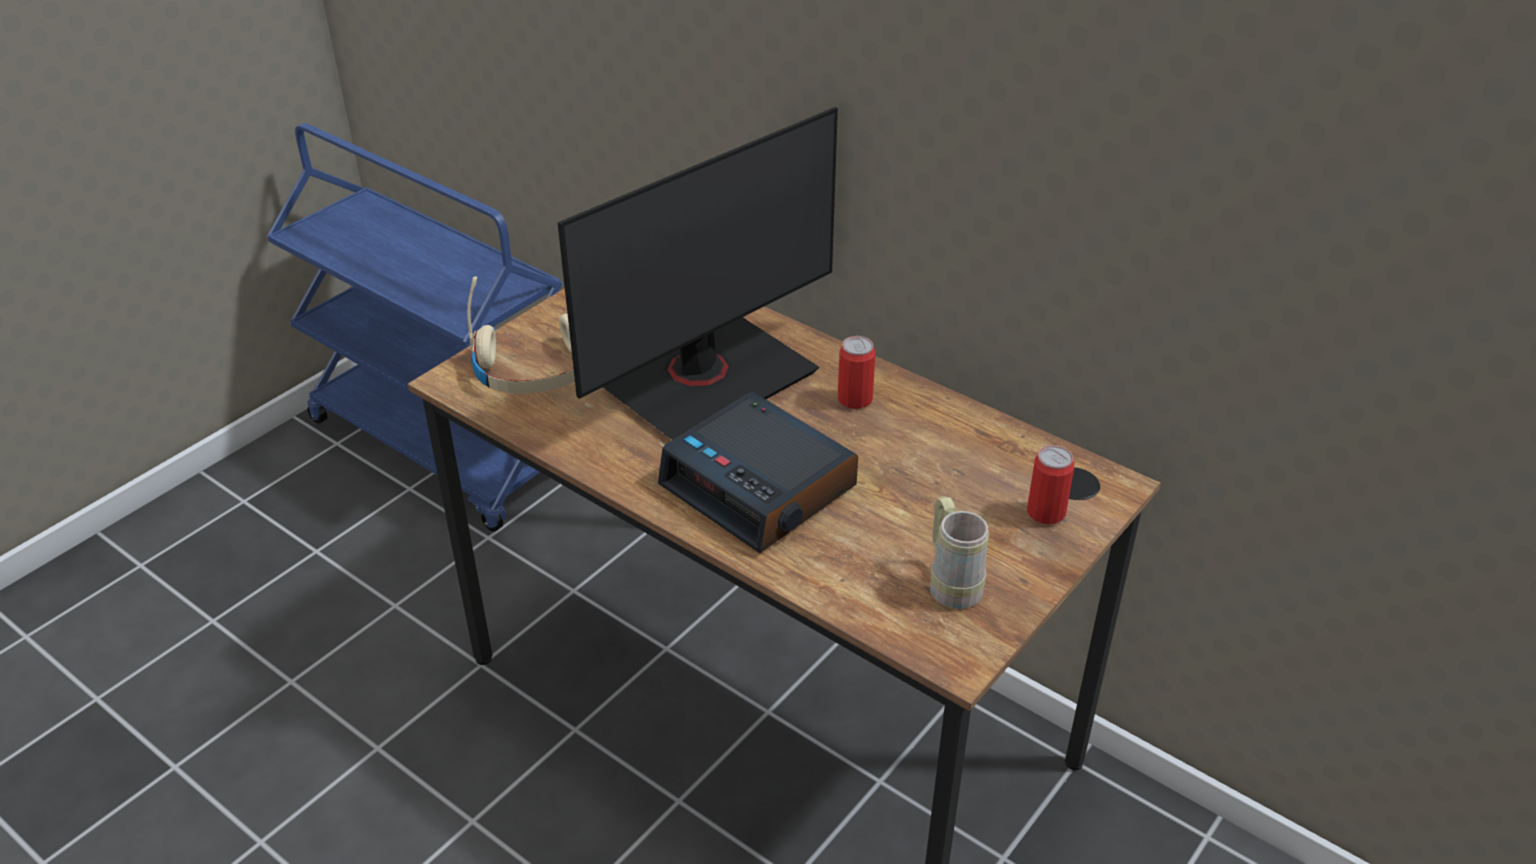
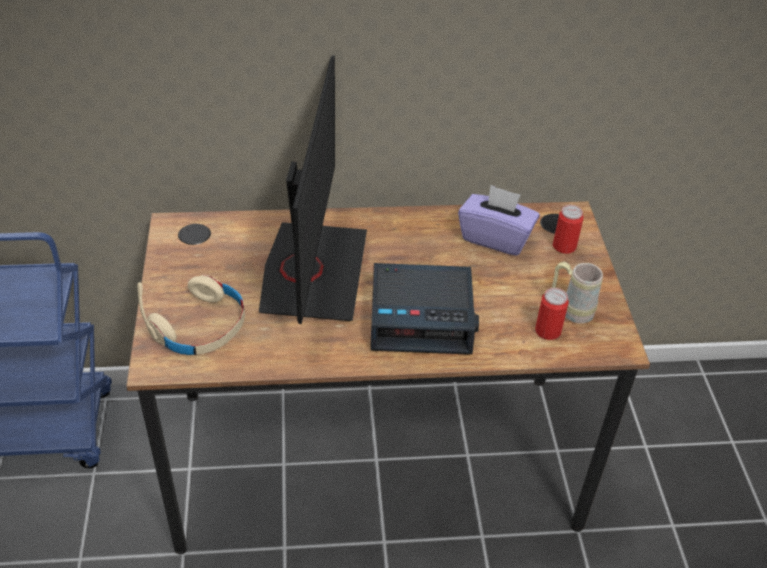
camera: 45 degrees left, 5 degrees up
can [838,336,875,409] -> can moved to [535,288,569,340]
none -> purple tissue box [458,185,540,256]

